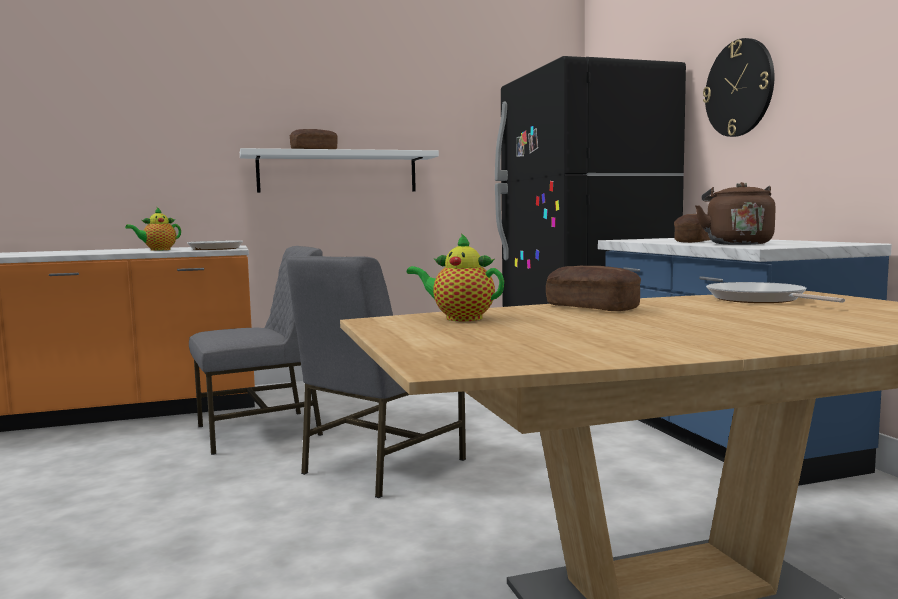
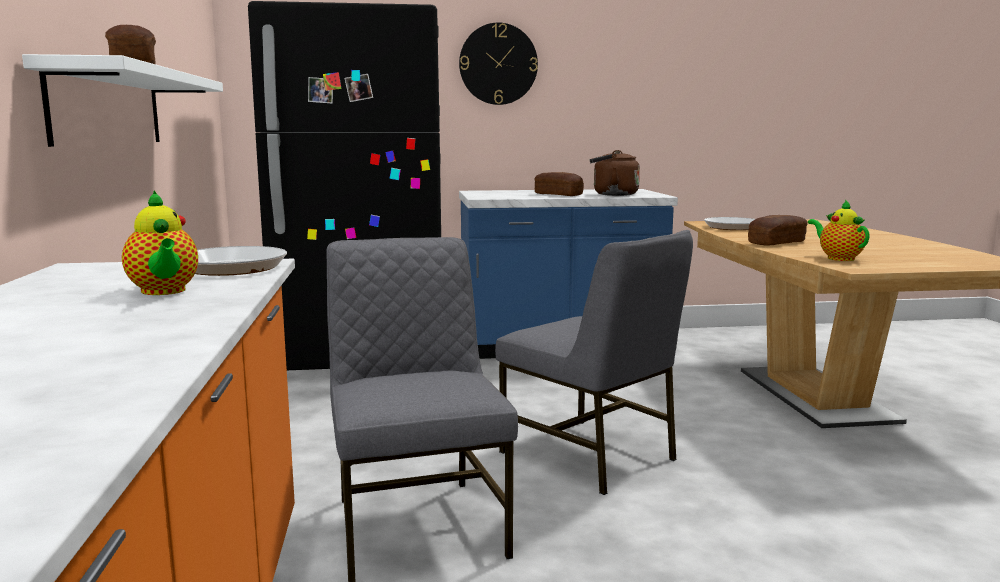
camera: 80 degrees left, 5 degrees up
teapot [407,233,504,321] -> teapot turned 120 degrees clockwise [808,199,870,261]

